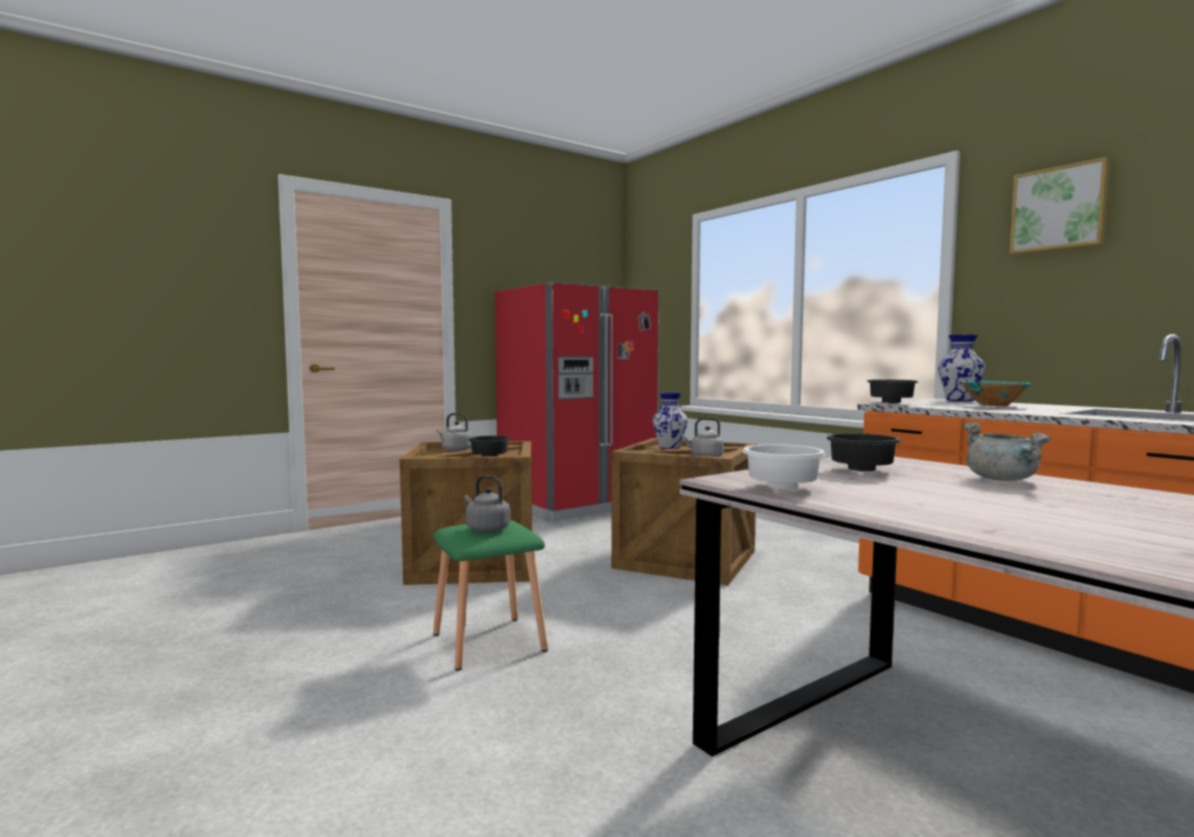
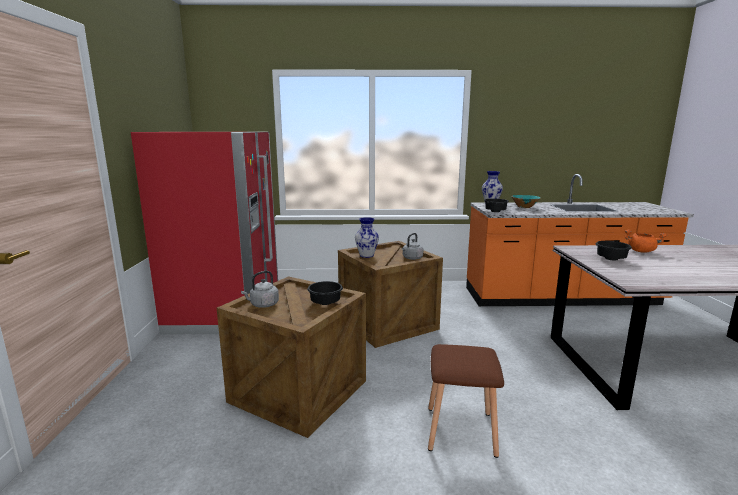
camera: 55 degrees left, 10 degrees up
green stool [433,520,548,671] -> brown stool [428,344,504,458]
grey kettle [464,475,510,532] -> none
white bowl [743,444,825,489] -> none
grey cooking pot [963,422,1051,481] -> orange cooking pot [625,229,667,253]
picture [1009,157,1110,254] -> none

